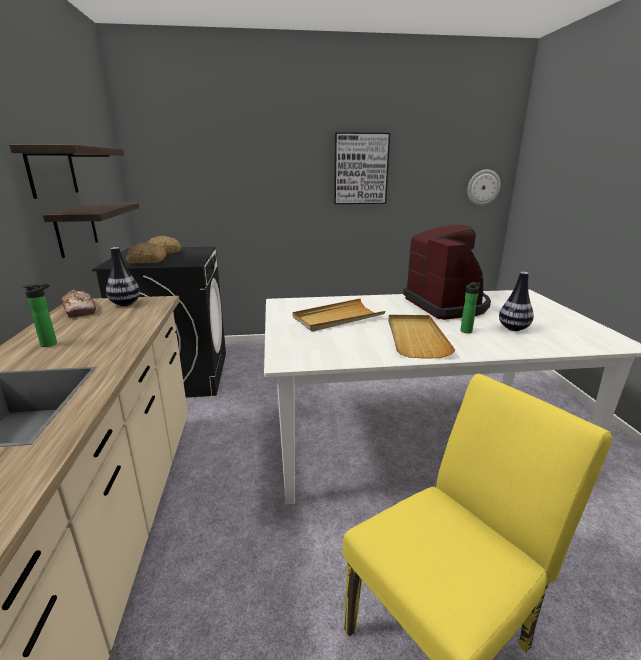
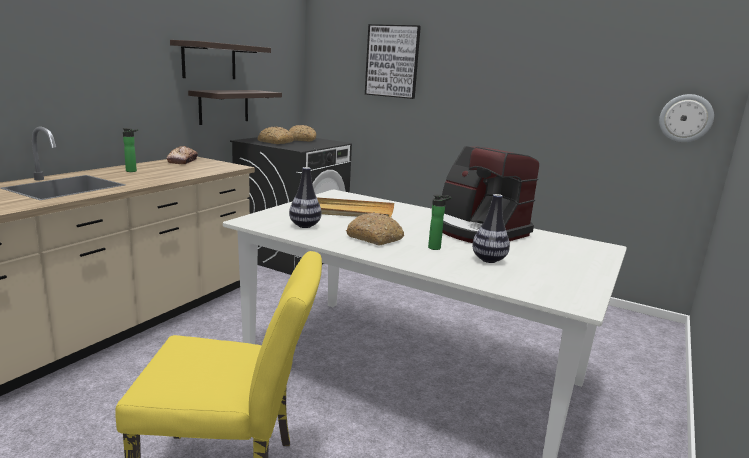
camera: 35 degrees right, 5 degrees down
vase [106,247,140,306] -> vase moved to [289,167,322,228]
picture [334,132,390,204] -> picture moved to [365,24,421,99]
beige tray [388,315,455,359] -> bread [346,212,404,245]
coffee machine [403,225,491,320] -> coffee machine turned 120 degrees clockwise [442,146,539,243]

